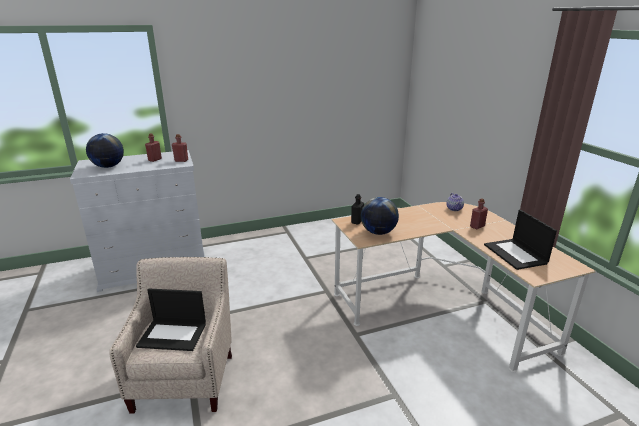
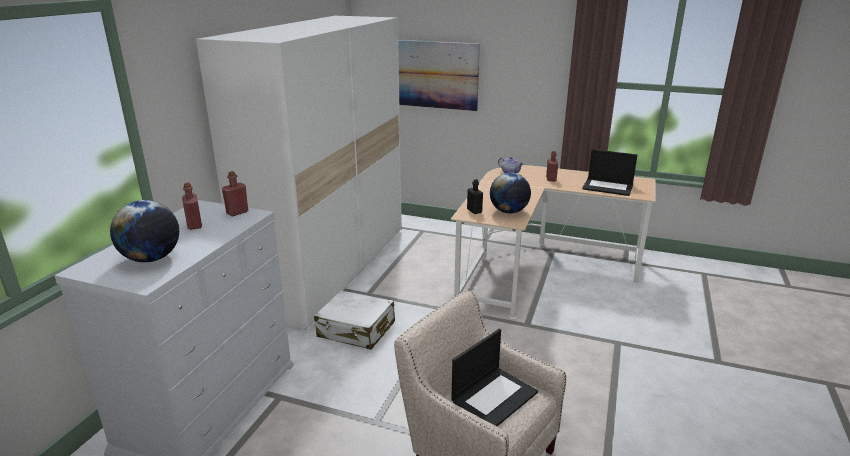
camera: 50 degrees left, 0 degrees up
none -> white wardrobe [196,16,402,330]
none -> white suitcase [314,290,395,350]
none -> picture [398,40,480,111]

